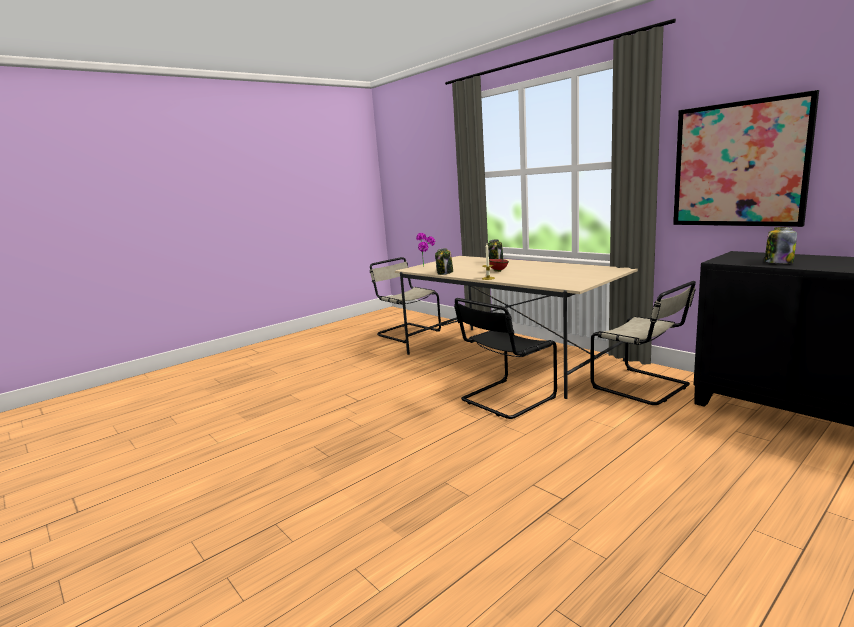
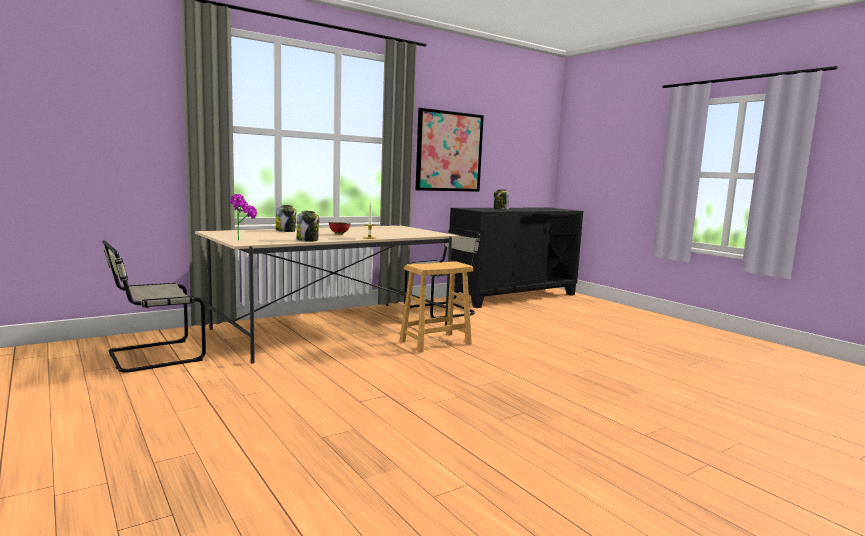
camera: 85 degrees left, 5 degrees down
black chair [454,298,557,419] -> brown stool [399,261,474,353]

